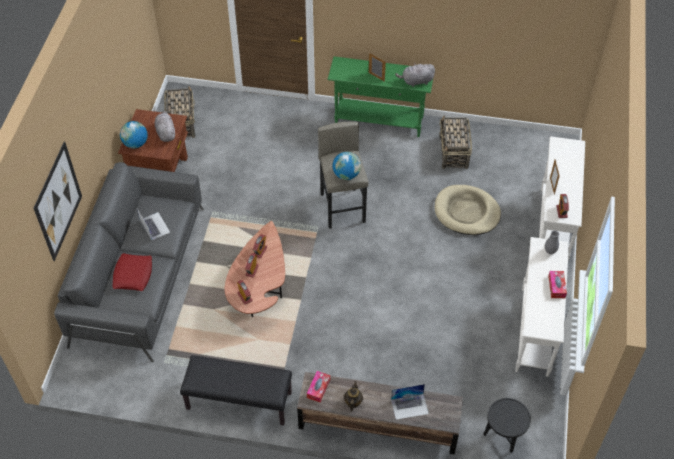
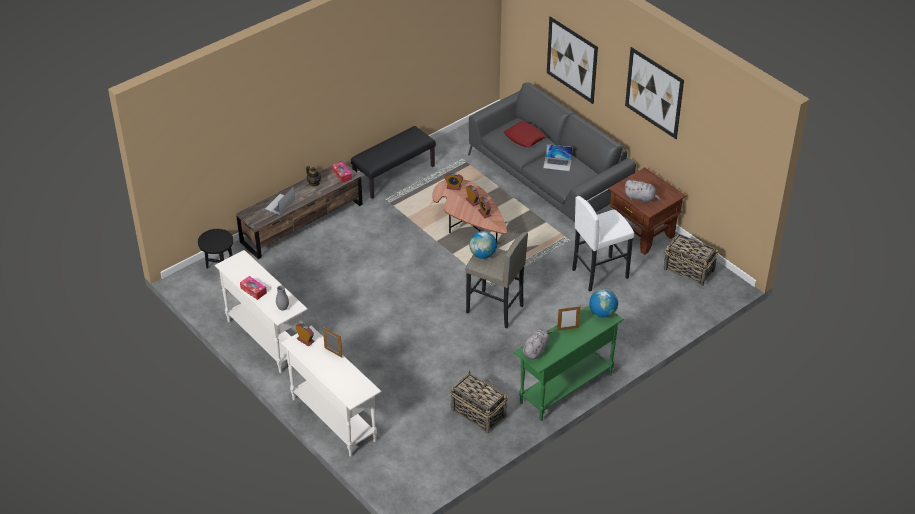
camera: 130 degrees right, 10 degrees down
globe [120,121,148,149] -> globe moved to [589,289,618,318]
beige dog bed [434,185,501,235] -> none
none -> white stool [572,196,634,292]
none -> picture [625,47,684,139]

